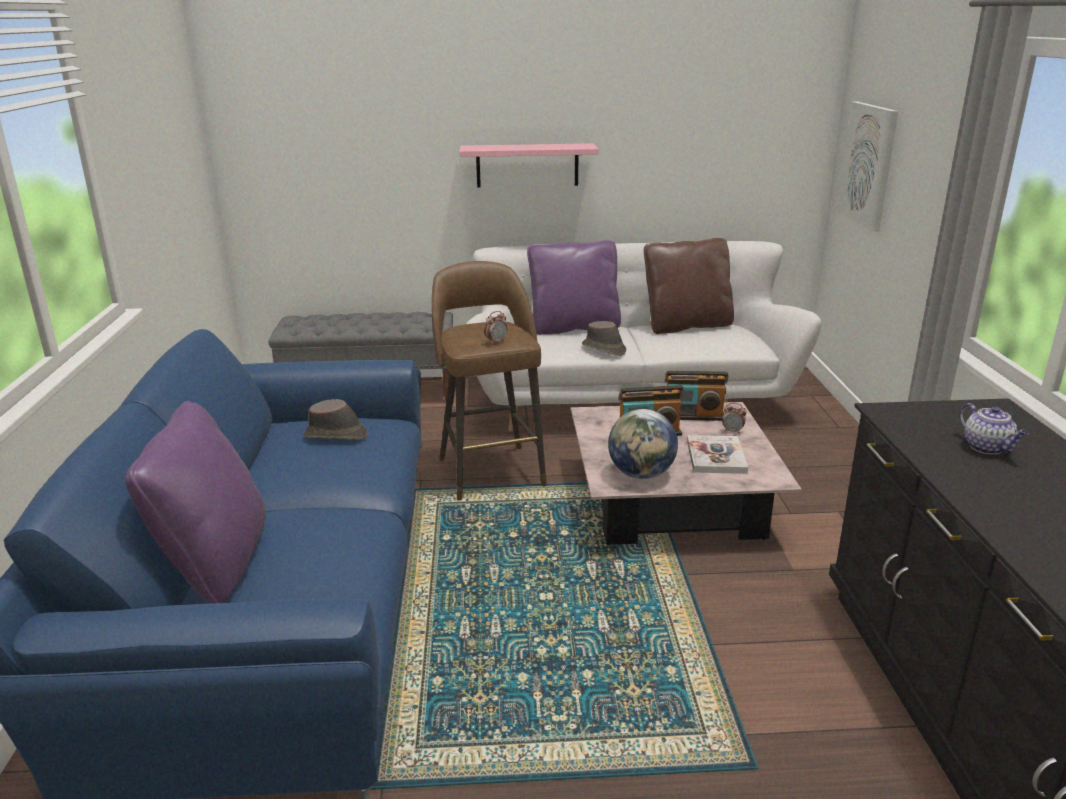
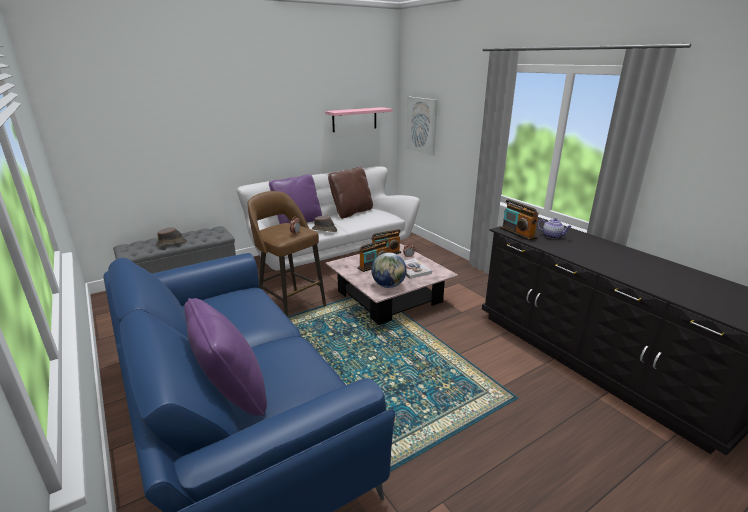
camera: 30 degrees left, 0 degrees up
brown hat [303,399,368,440] -> brown hat moved to [156,227,187,246]
pink shelf [459,143,599,188] -> pink shelf moved to [325,107,393,132]
none -> radio [500,199,538,241]

